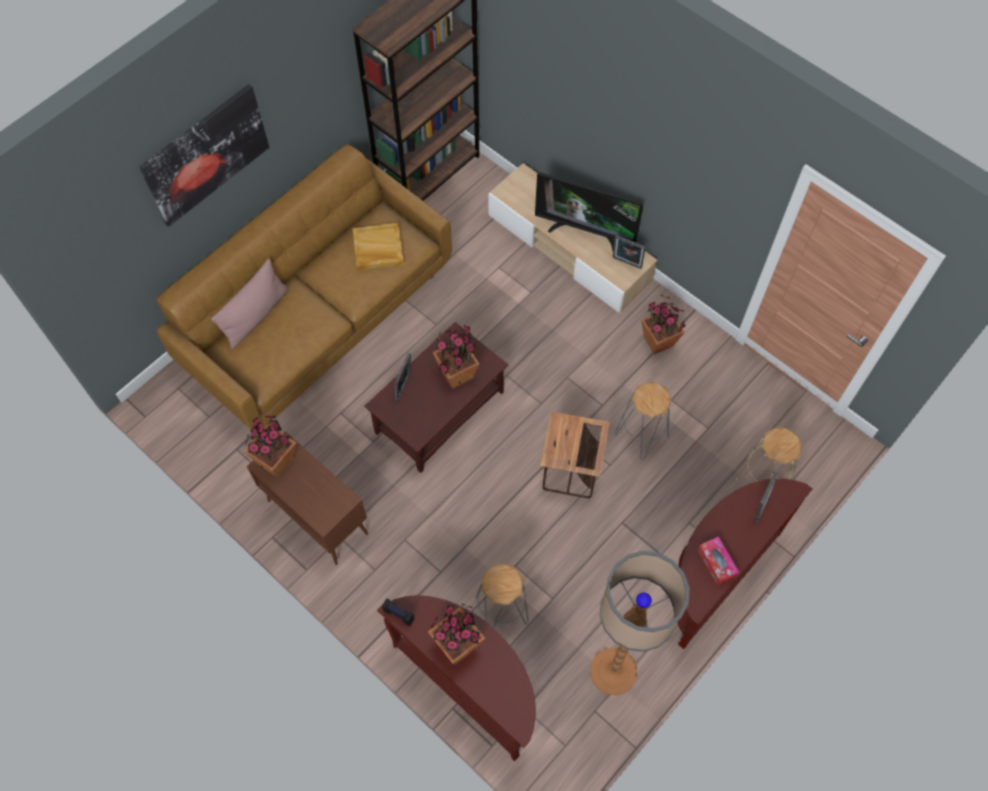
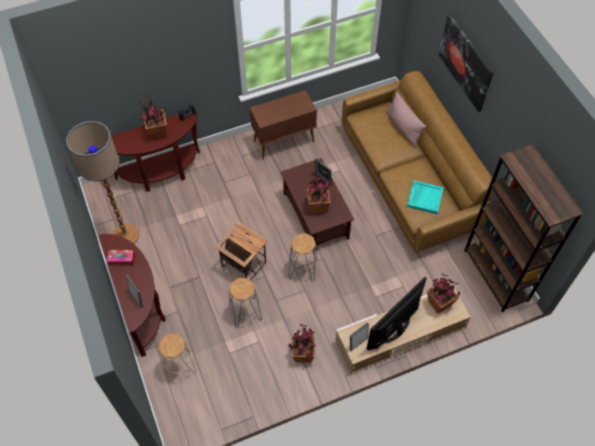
camera: 115 degrees right, 5 degrees down
potted plant [244,416,296,478] -> potted plant moved to [427,274,460,314]
beige tray [353,223,404,270] -> turquoise tray [407,180,444,214]
grey stool [476,564,528,628] -> grey stool moved to [289,233,318,282]

